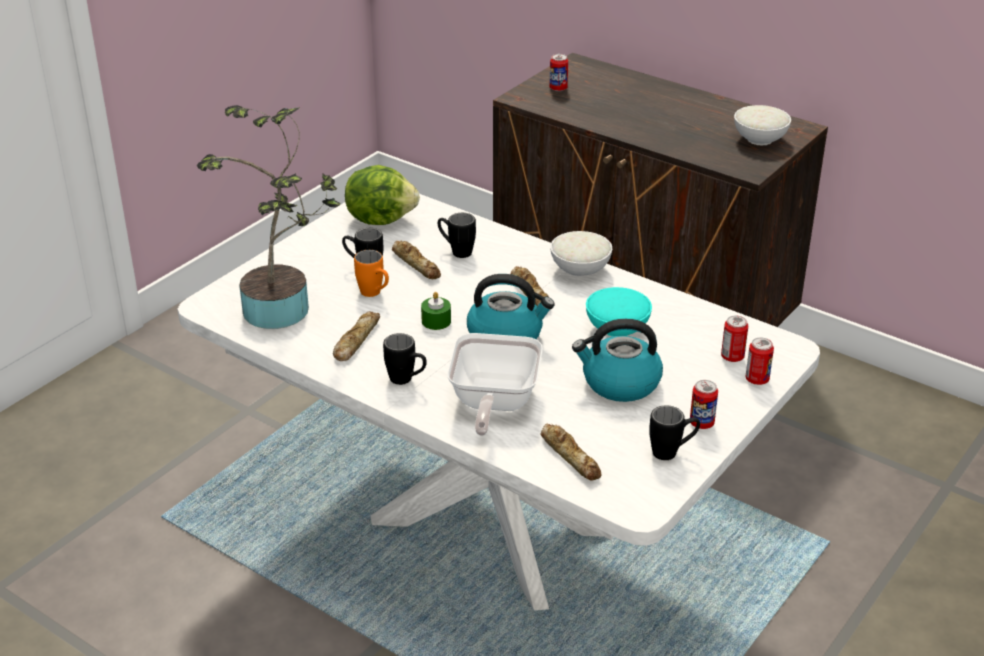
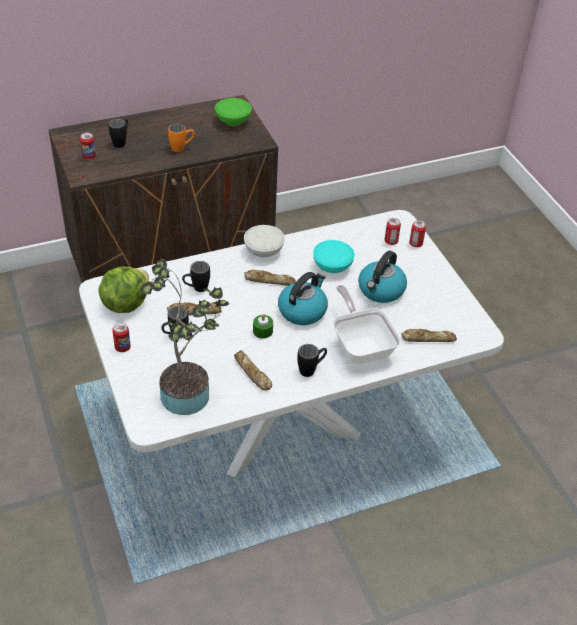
camera: 60 degrees left, 10 degrees up
orange mug [354,250,389,297] -> orange mug moved to [168,123,194,152]
frying pan [447,333,543,436] -> frying pan turned 150 degrees counterclockwise [333,285,401,365]
black mug [649,405,700,460] -> black mug moved to [108,119,128,148]
can [690,380,718,429] -> can moved to [112,322,131,352]
white bowl [734,105,791,146] -> green bowl [215,98,252,126]

